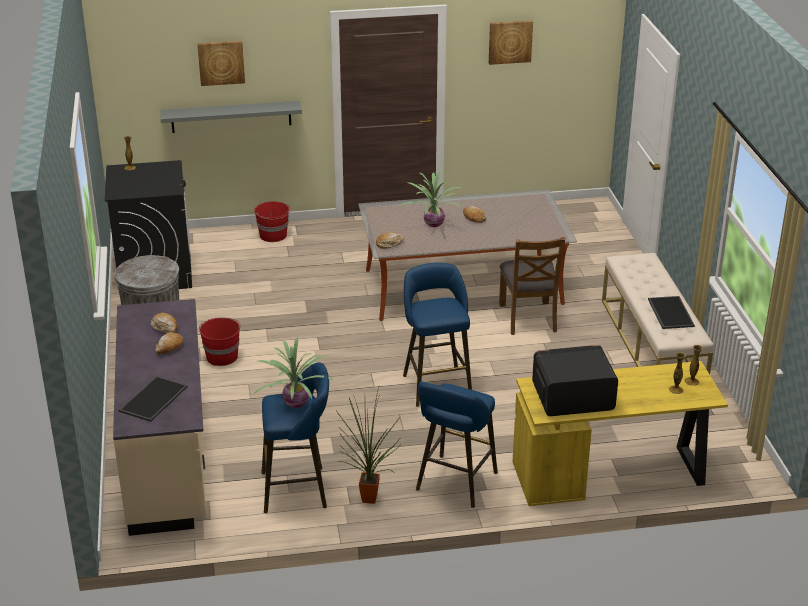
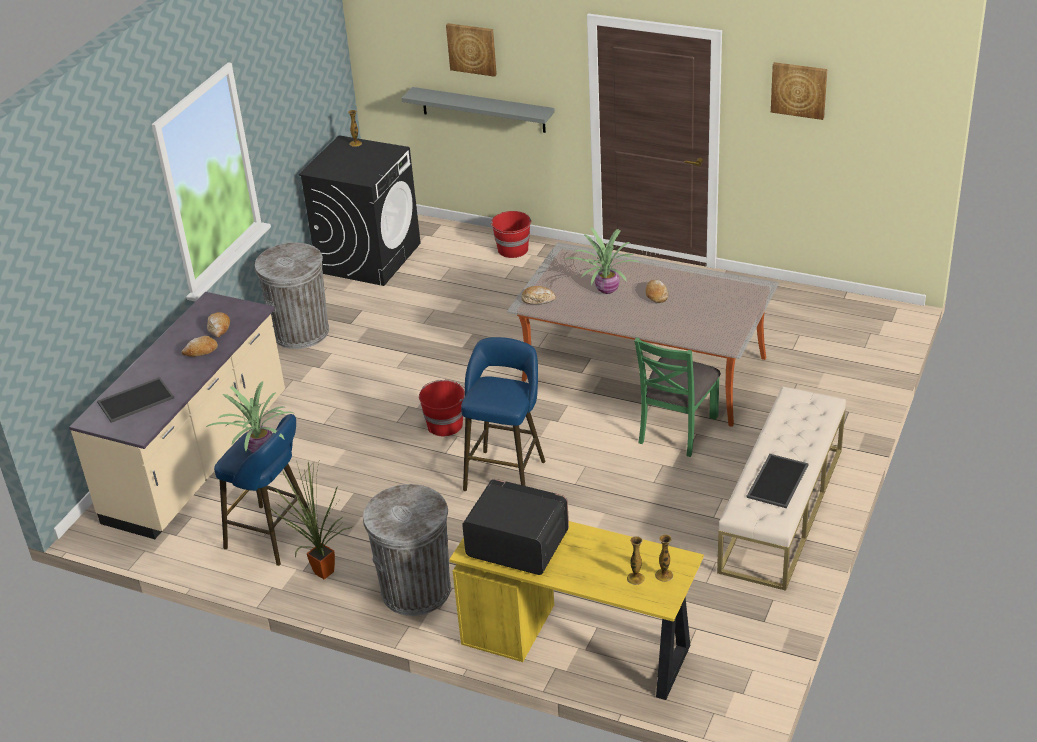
camera: 35 degrees right, 5 degrees up
red bucket [199,317,241,366] -> red bucket moved to [419,380,465,436]
blue stool [416,382,498,508] -> grey trash can [363,484,451,616]
brown chair [499,237,565,335] -> green chair [634,337,721,457]

